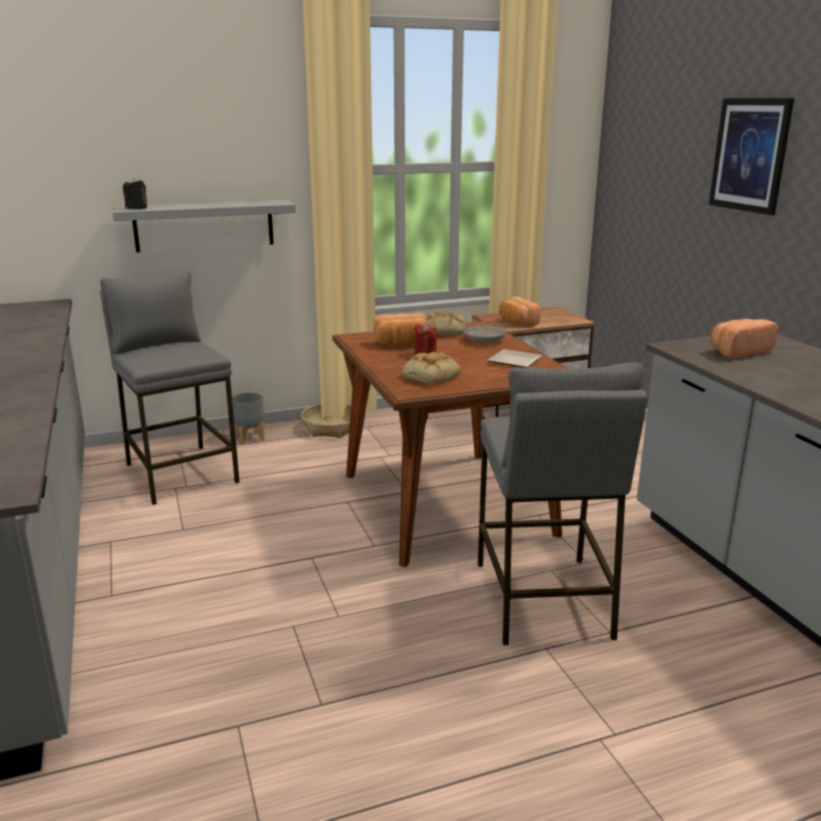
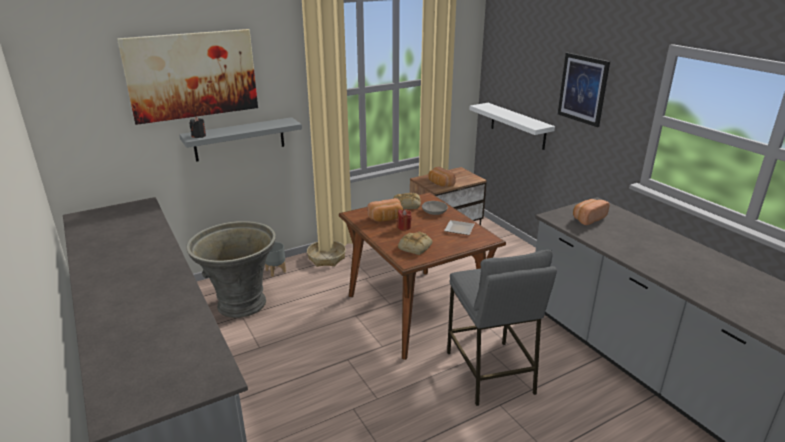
camera: 10 degrees left, 5 degrees up
grey stool [100,270,240,505] -> grey planter [186,221,276,318]
none -> picture [117,29,258,125]
none -> white shelf [469,103,555,150]

